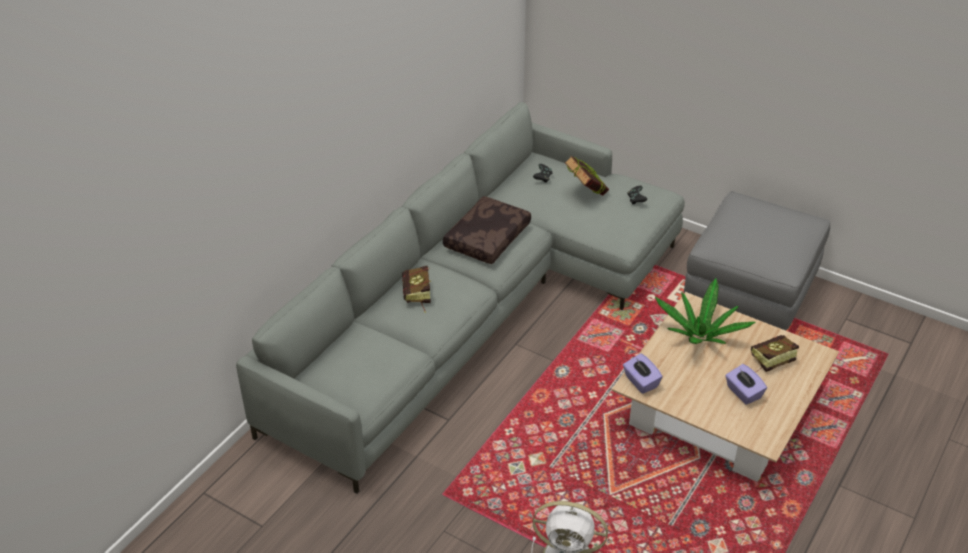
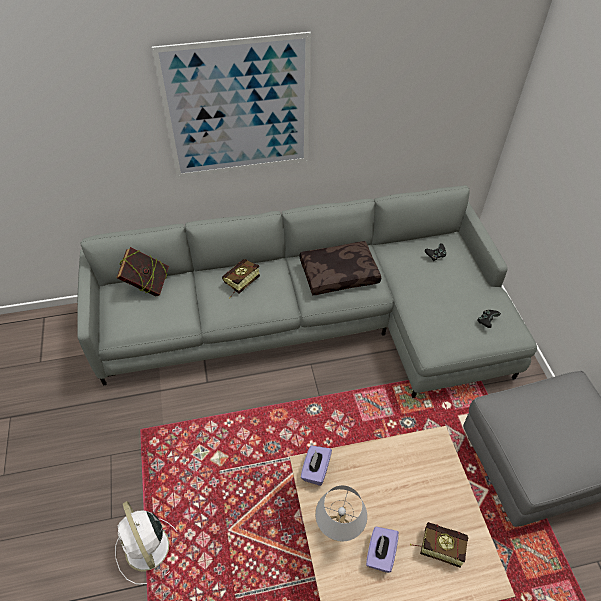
camera: 45 degrees right, 10 degrees up
book [564,156,609,195] -> book moved to [116,247,169,296]
potted plant [655,278,755,344] -> none
none -> picture [152,32,311,178]
none -> white table lamp [315,485,367,542]

